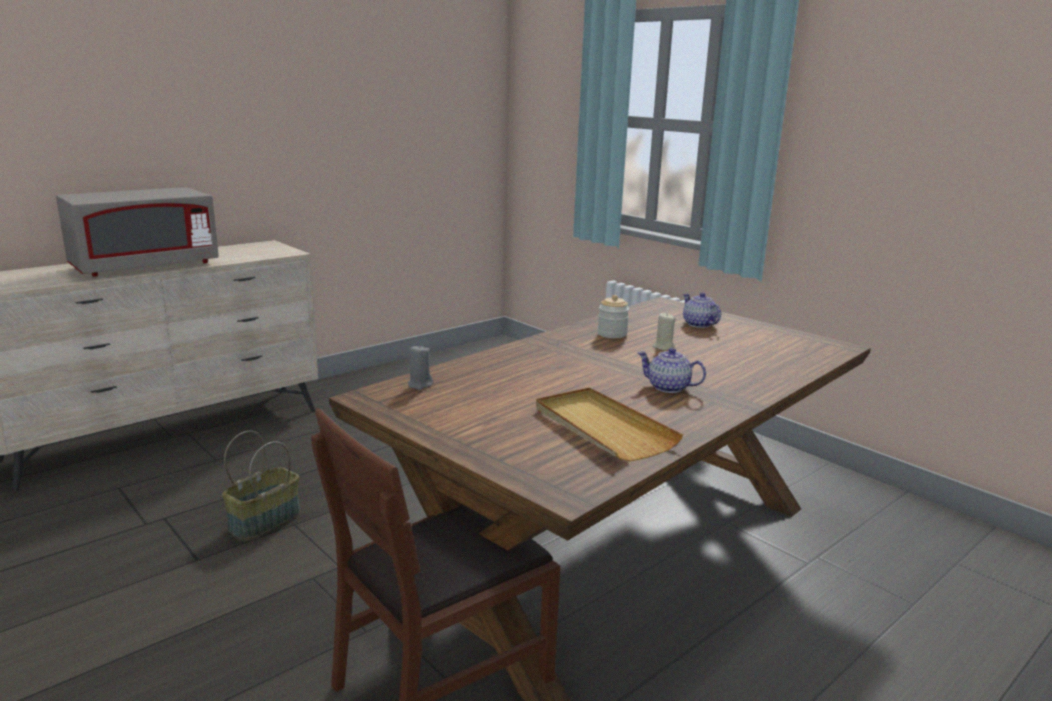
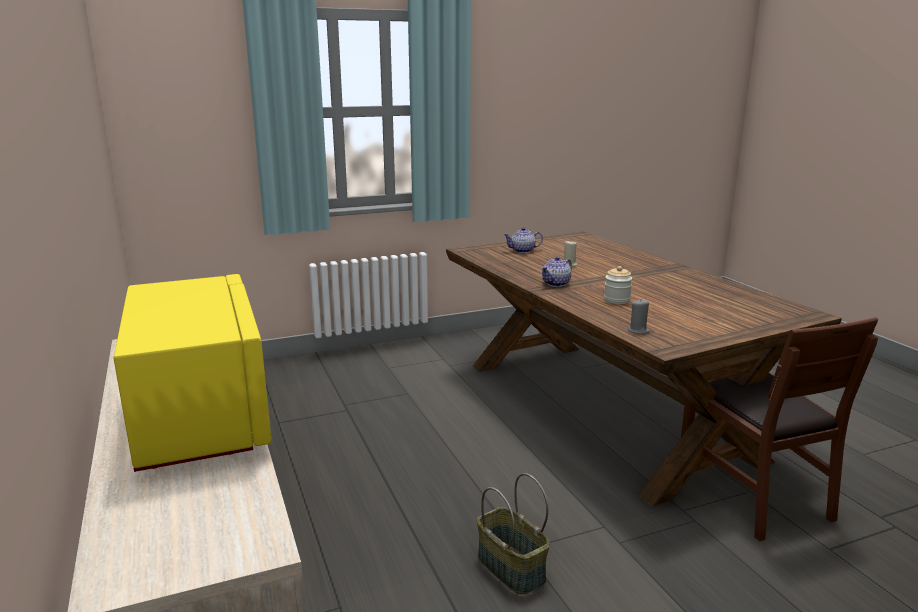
camera: 70 degrees left, 0 degrees up
grey microwave [56,187,219,277] -> yellow microwave [114,274,271,472]
beige tray [536,387,683,461] -> none
jar [598,295,629,338] -> jar moved to [604,266,632,304]
teapot [637,348,706,393] -> teapot moved to [541,256,572,287]

